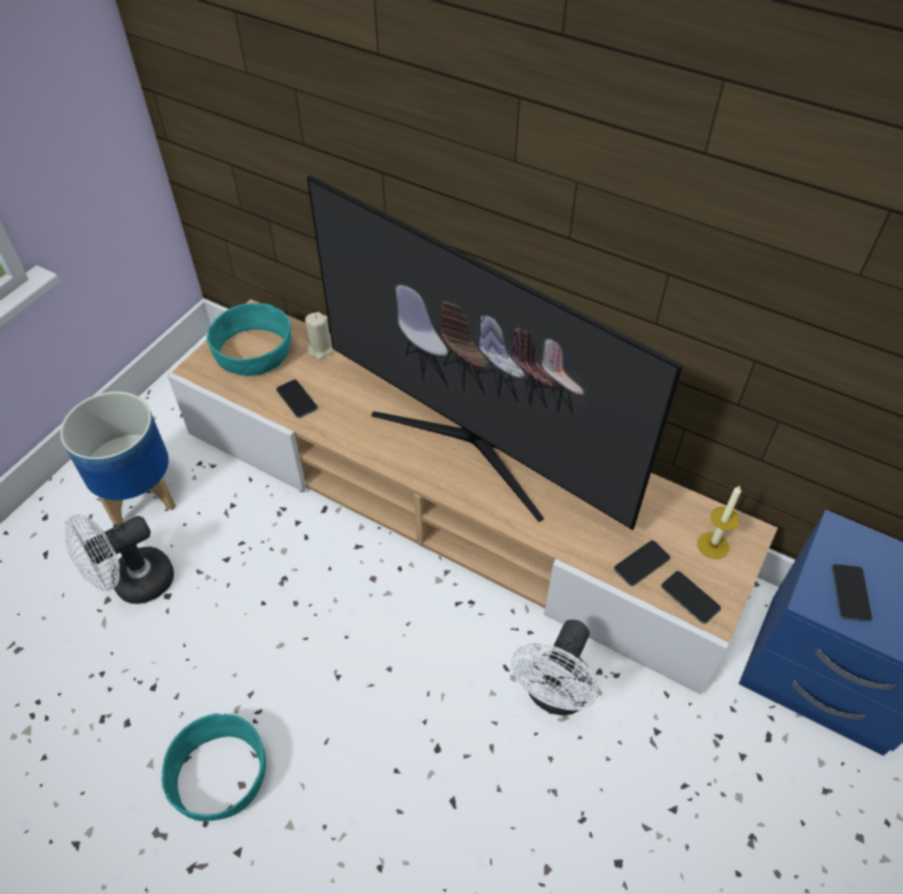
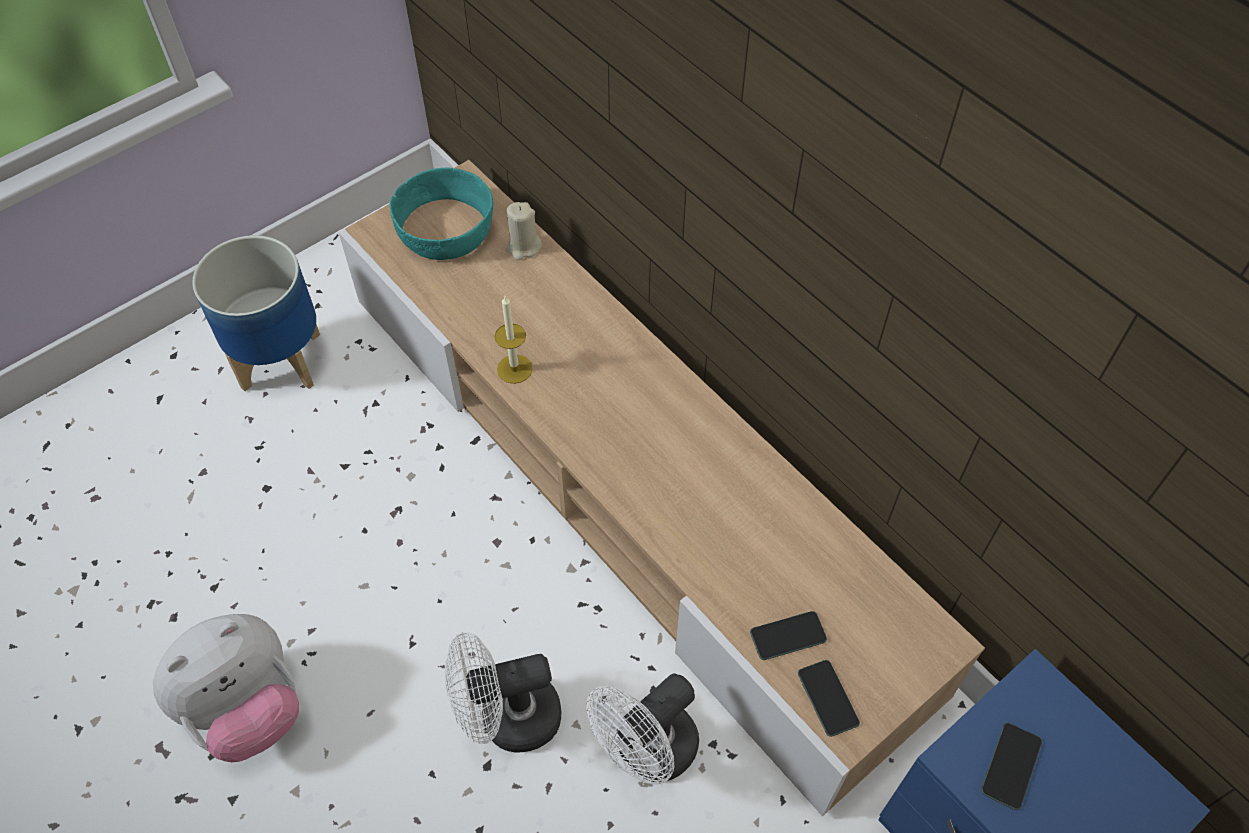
camera: 20 degrees right, 5 degrees up
white fan [64,514,174,604] -> white fan moved to [445,632,561,752]
turquoise bowl [162,713,266,821] -> plush toy [153,614,299,762]
phone [276,379,318,418] -> none
television [307,176,683,530] -> none
candle [697,485,741,559] -> candle moved to [495,296,533,384]

